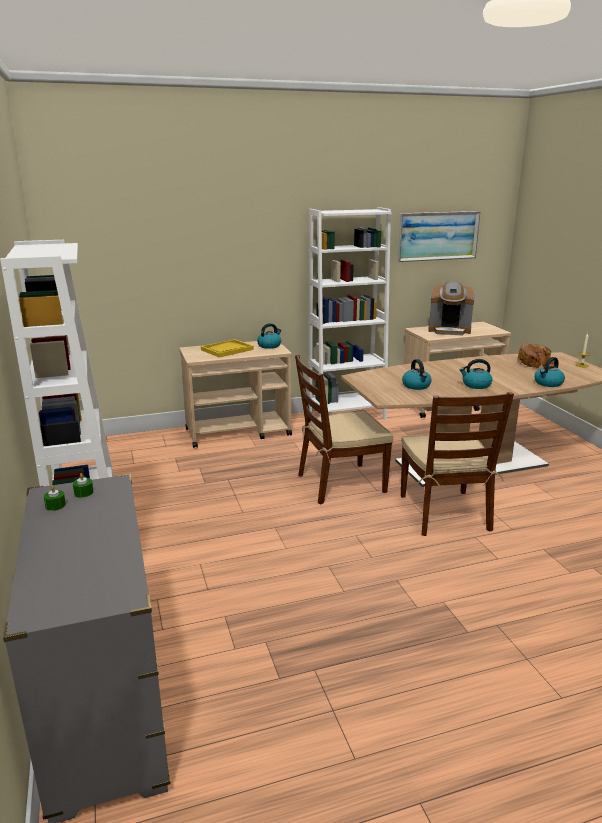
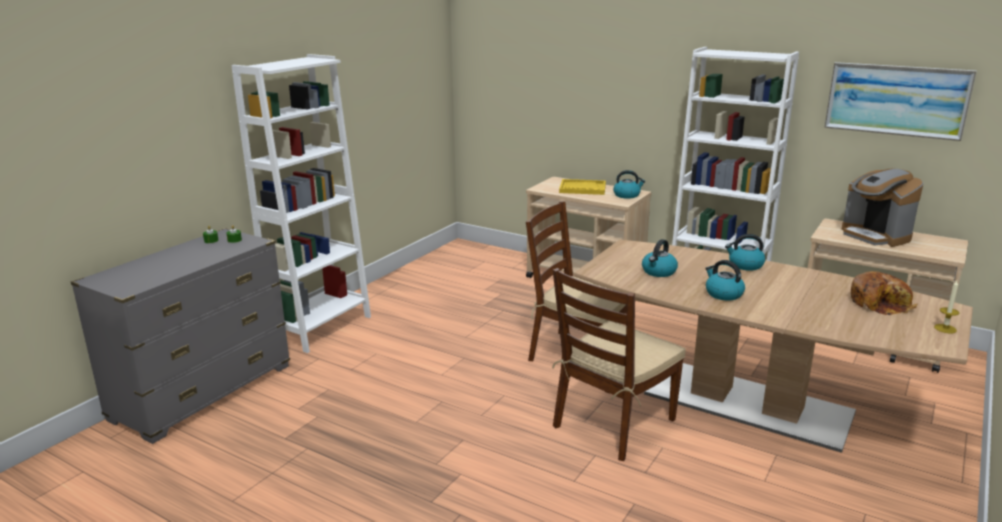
camera: 50 degrees right, 0 degrees up
kettle [534,357,565,387] -> kettle moved to [725,234,765,271]

